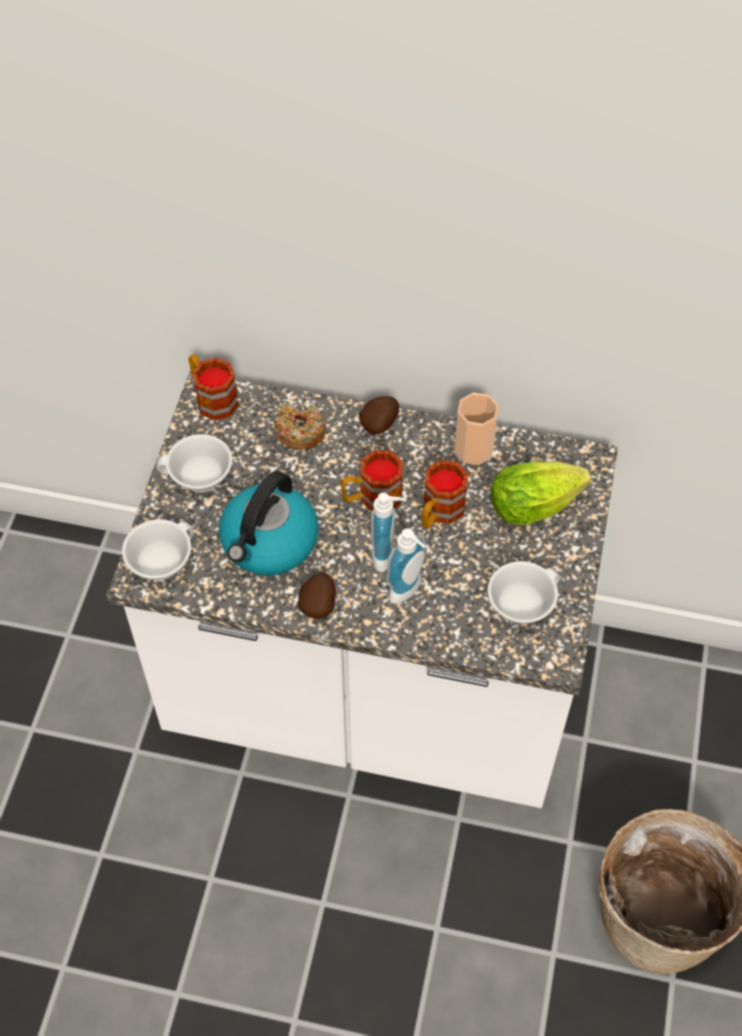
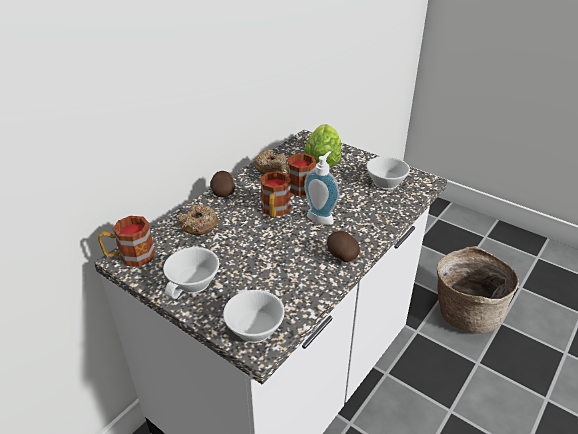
camera: 65 degrees left, 20 degrees down
kettle [219,471,319,576] -> none
soap dispenser [386,528,426,604] -> none
cup [454,393,499,465] -> donut [254,150,287,174]

